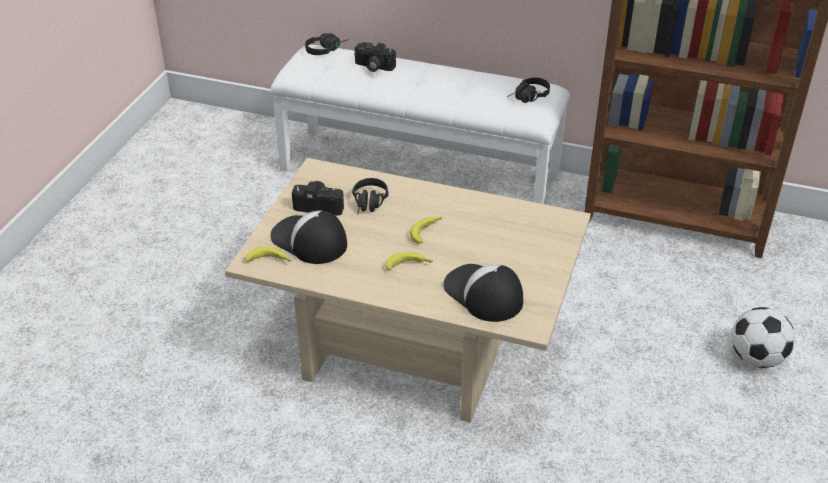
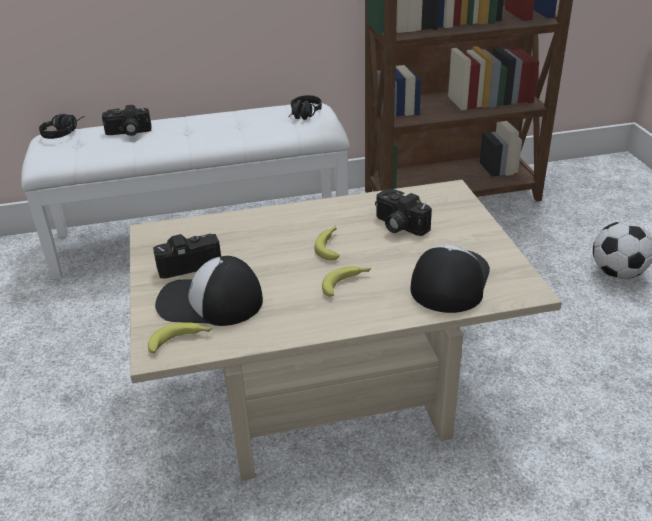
camera: 30 degrees left, 5 degrees down
black headphones [352,178,389,215] -> none
cap [444,264,523,322] -> cap turned 90 degrees clockwise [410,245,490,313]
none -> camera [375,189,432,236]

